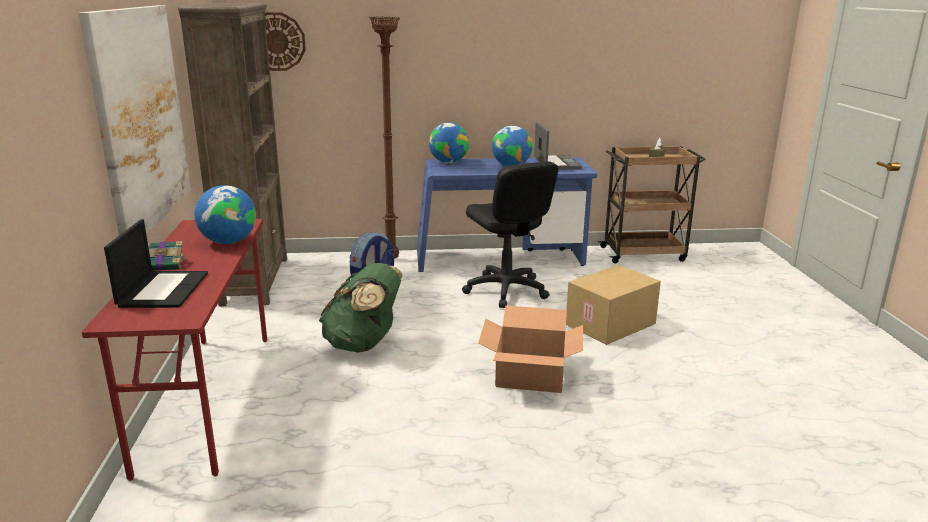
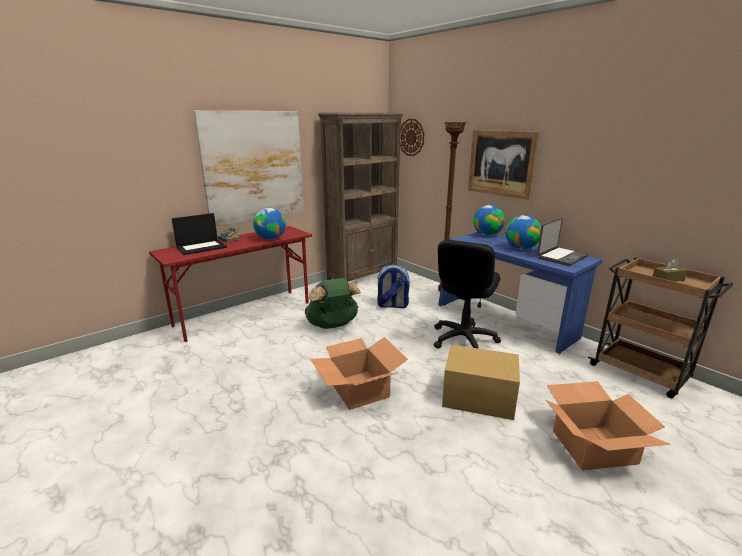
camera: 55 degrees right, 0 degrees up
none -> picture [468,130,540,200]
none -> cardboard box [546,381,671,471]

